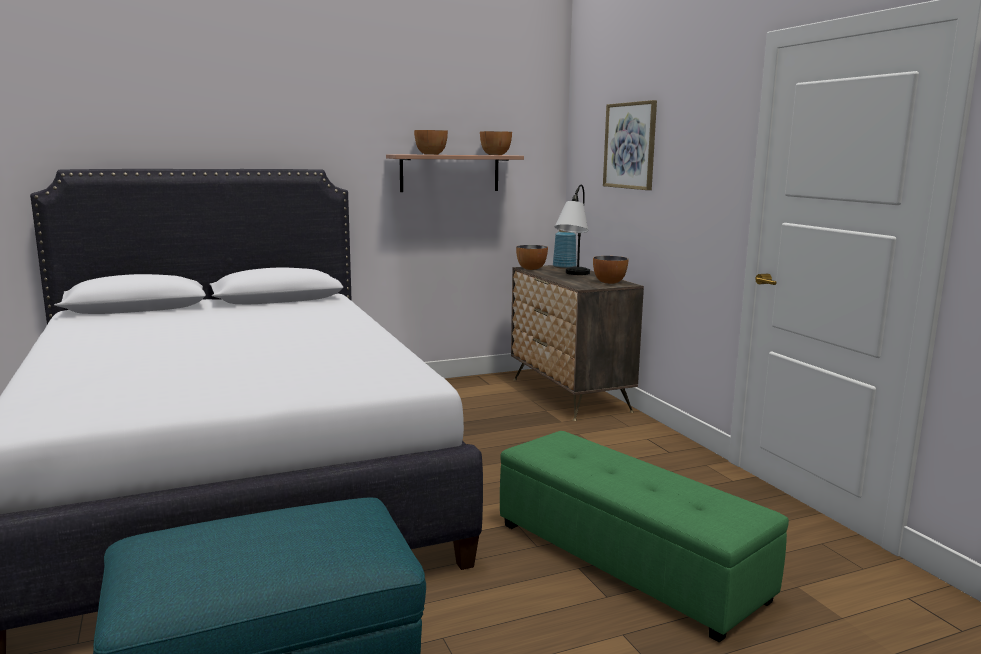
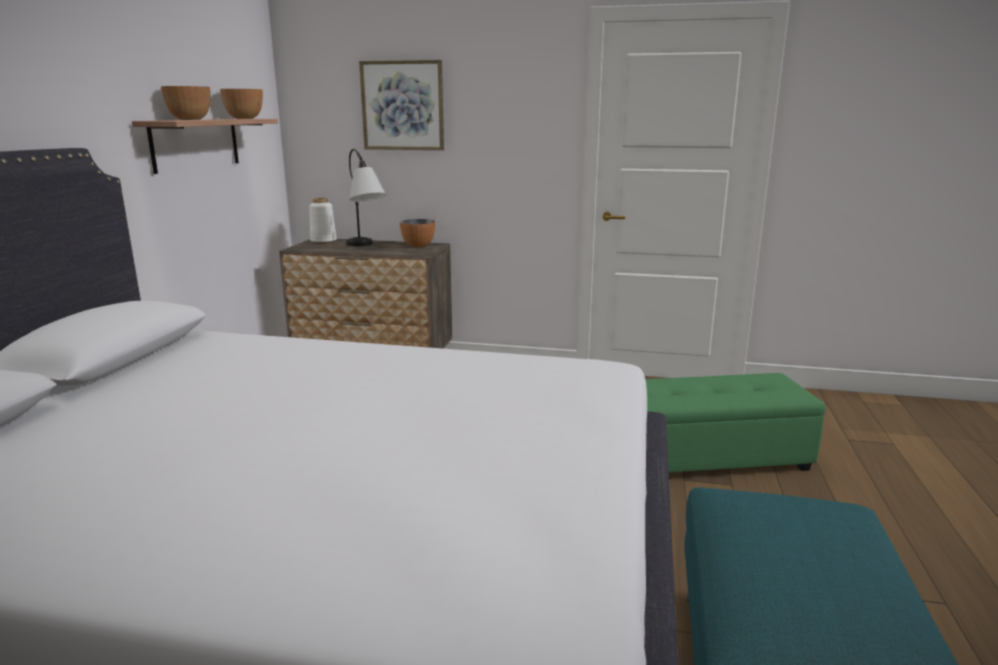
camera: 55 degrees left, 5 degrees up
bowl [516,245,548,270] -> none
blue vase [553,230,577,269] -> white vase [309,198,337,243]

